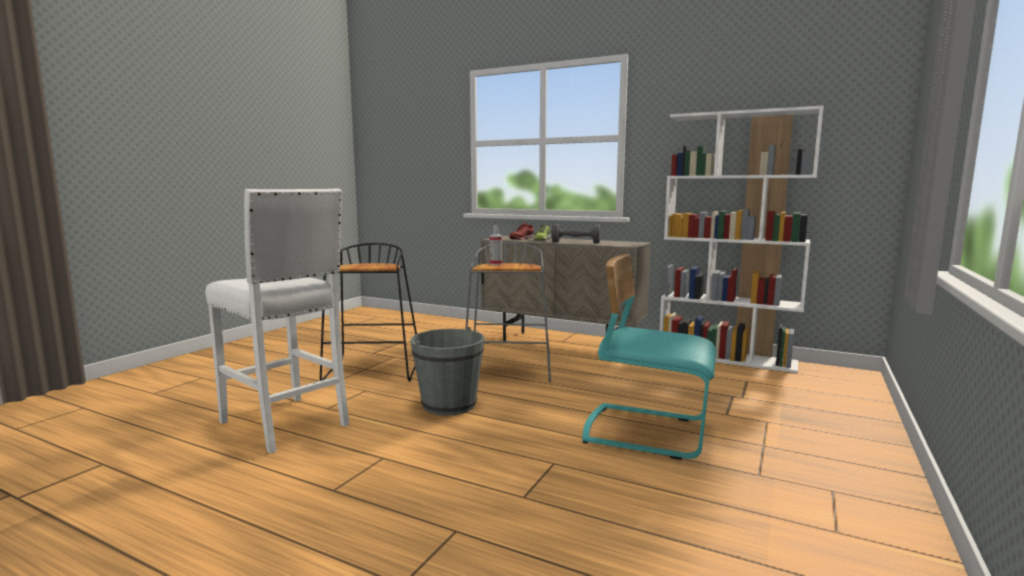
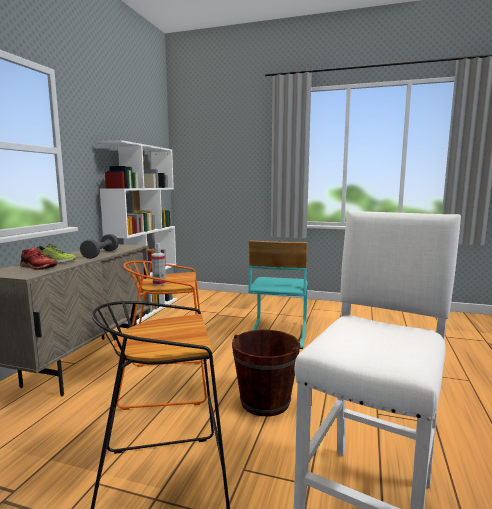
camera: 100 degrees left, 0 degrees up
grey bucket [410,327,485,416] -> brown bucket [232,330,300,416]
grey stool [465,243,551,382] -> orange stool [117,261,207,410]

